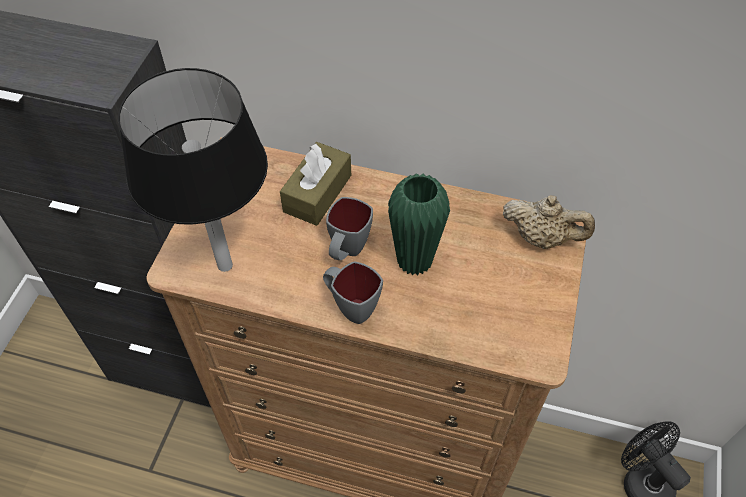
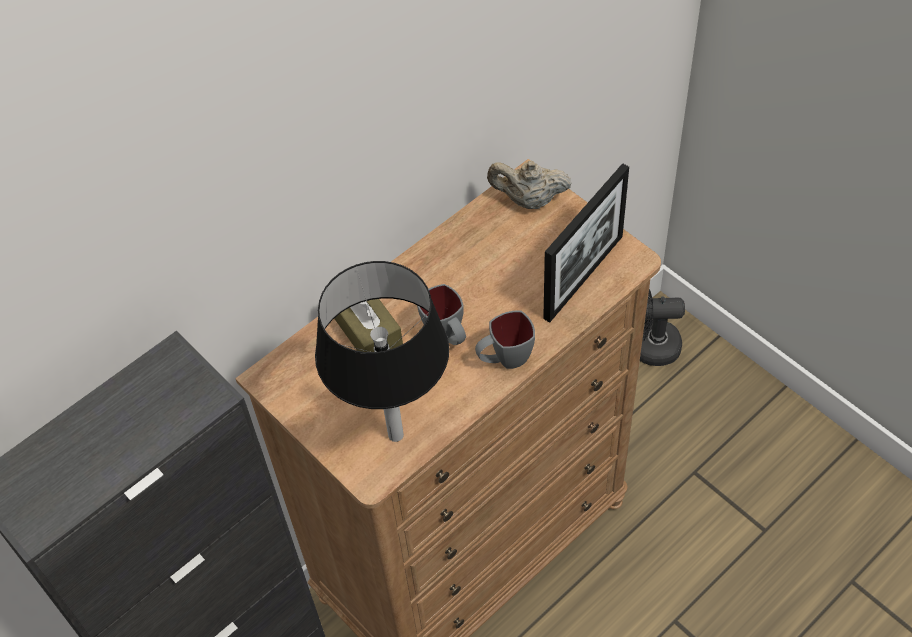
camera: 55 degrees left, 0 degrees up
green vase [388,173,450,275] -> none
beige teapot [503,195,595,249] -> beige teapot turned 135 degrees counterclockwise [487,161,572,209]
none -> picture frame [543,163,629,322]

